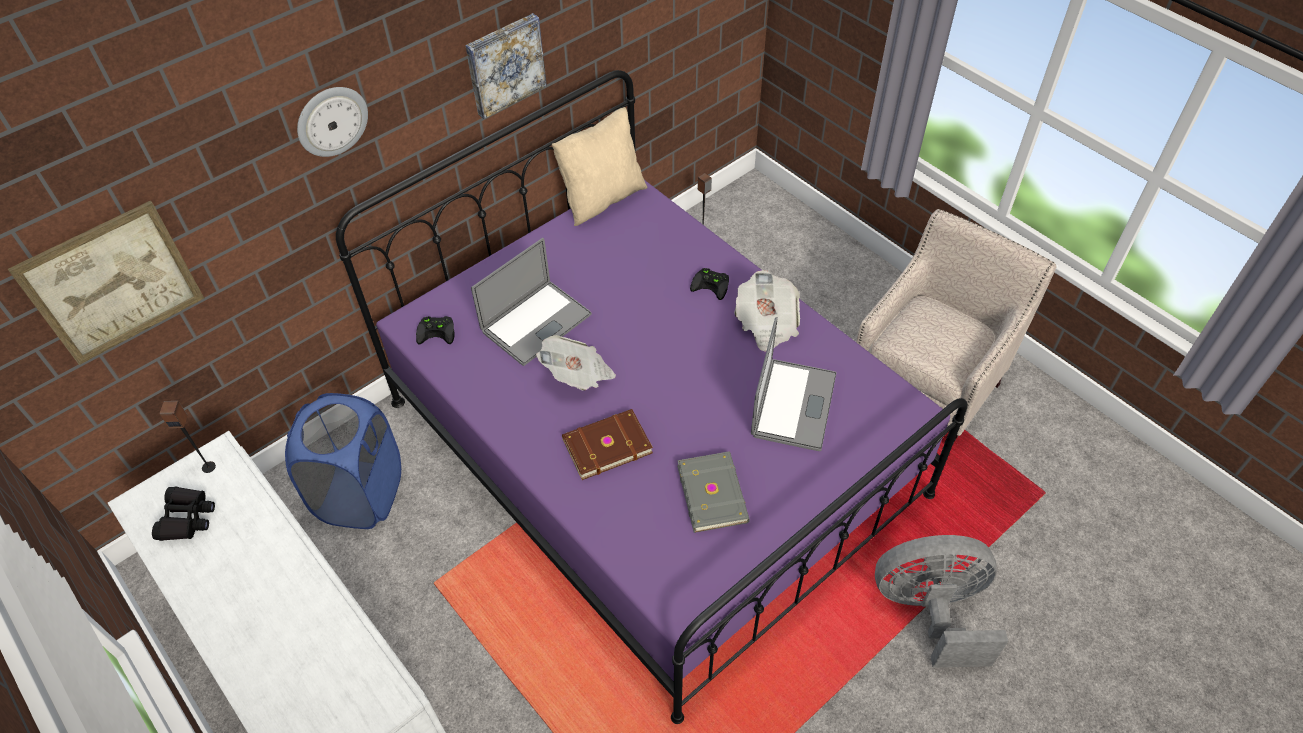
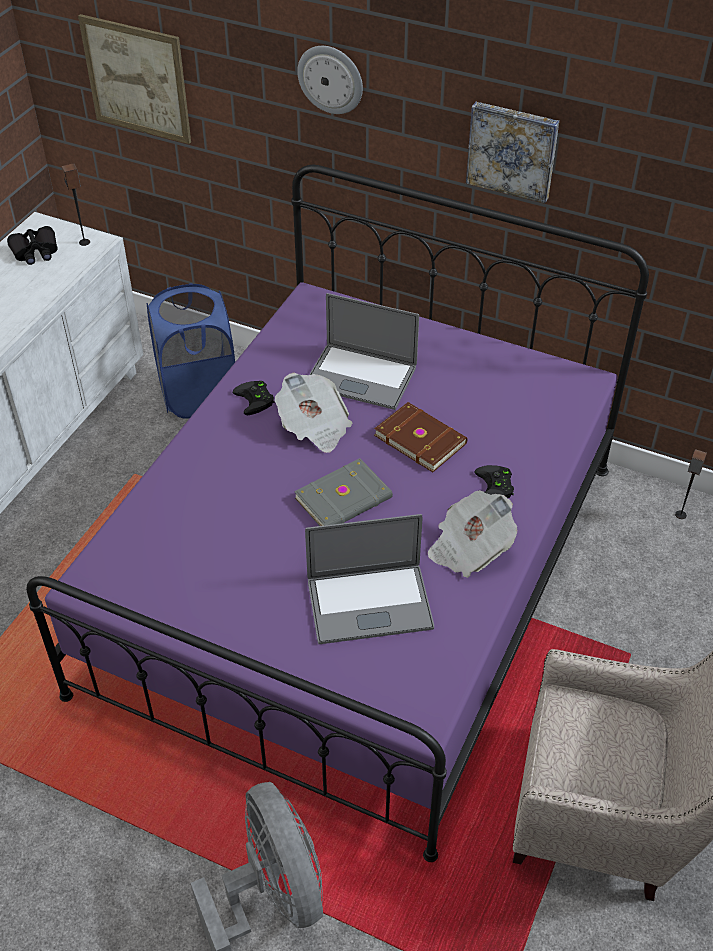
camera: 65 degrees right, 5 degrees down
black game controller [416,316,455,344] -> black game controller moved to [233,381,274,415]
beige pillow [552,107,647,226] -> none
brown book [562,409,653,480] -> brown book moved to [374,402,467,472]
grey book [677,452,750,533] -> grey book moved to [294,458,393,526]

